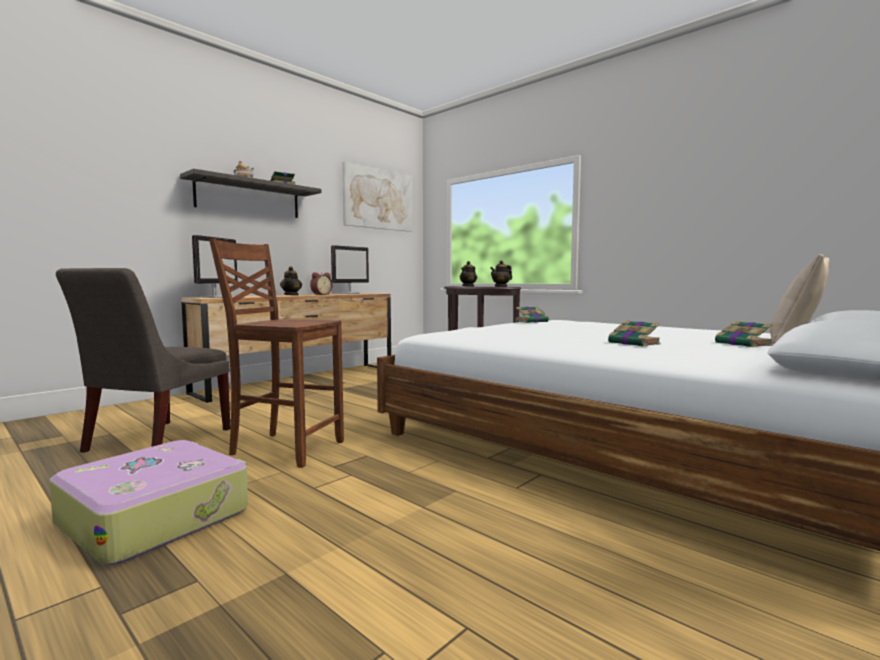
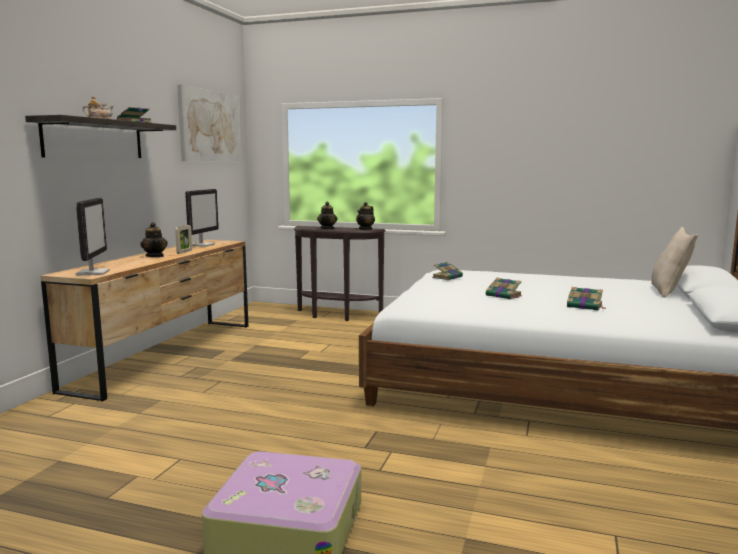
camera: 25 degrees left, 5 degrees up
grey chair [56,268,231,453] -> none
brown chair [209,238,344,468] -> none
alarm clock [310,272,333,295] -> picture frame [175,225,192,254]
book [715,321,773,347] -> book moved to [486,278,522,300]

